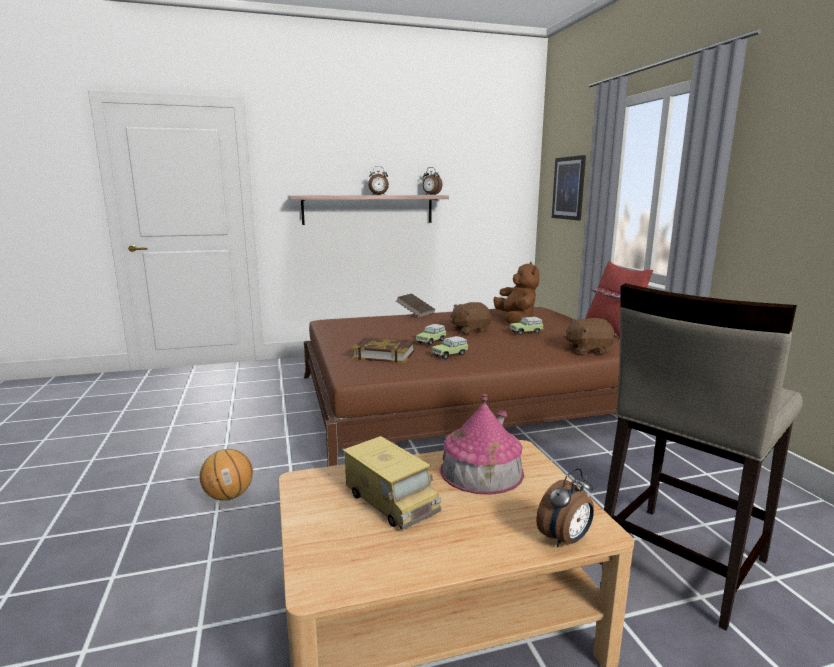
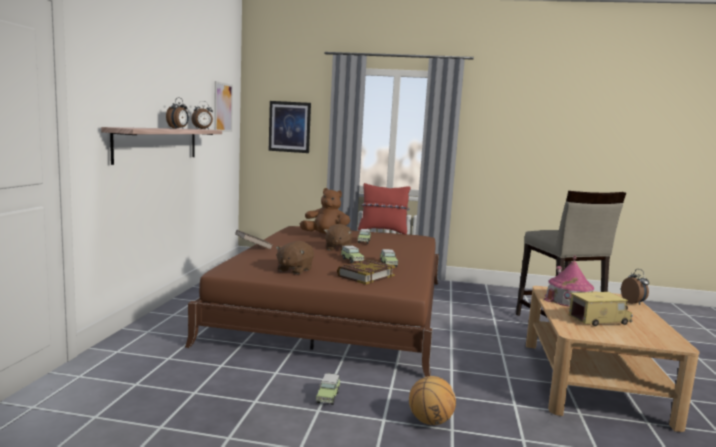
camera: 65 degrees left, 5 degrees down
brown plush toy [564,318,615,354] -> brown plush toy moved to [276,241,314,274]
none -> picture [214,81,233,132]
none -> toy car [316,373,340,405]

